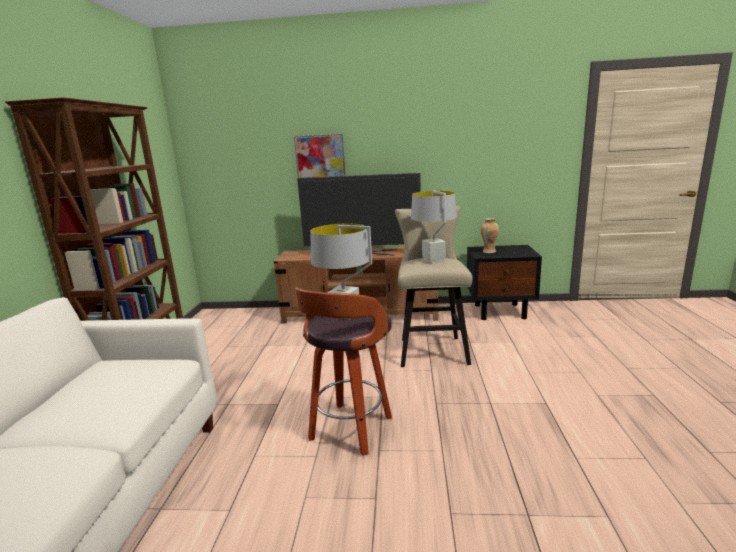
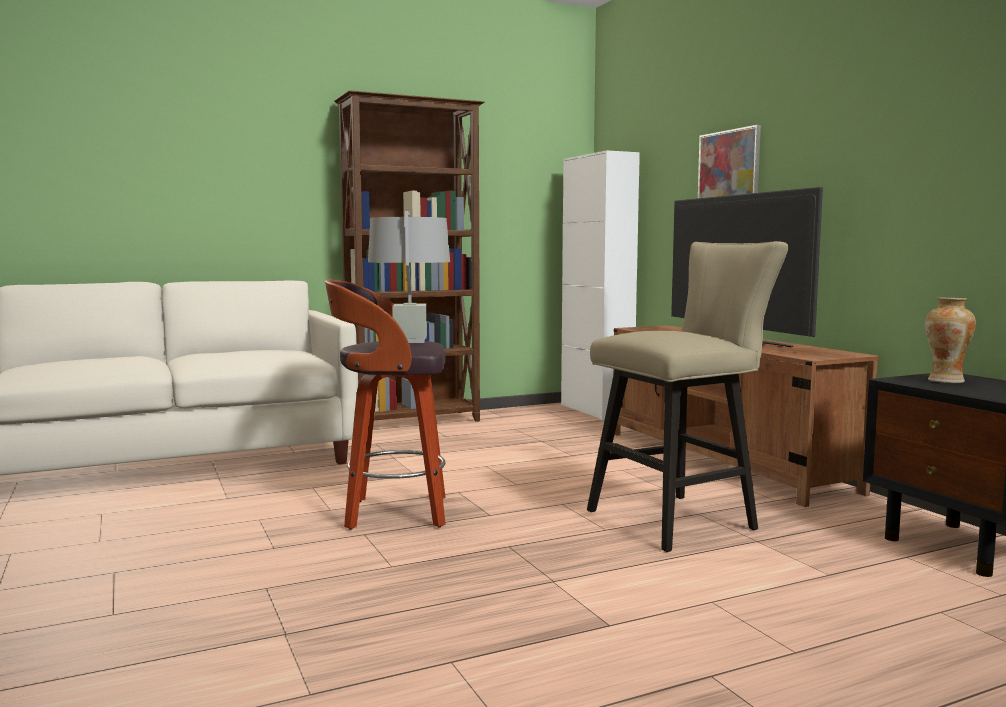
camera: 60 degrees right, 10 degrees down
grey table lamp [411,190,457,263] -> none
none -> white cabinet [561,150,640,420]

